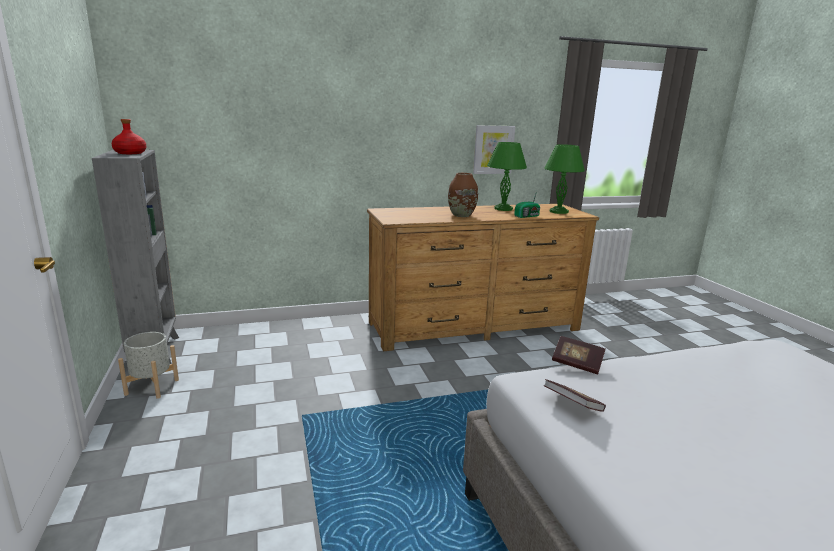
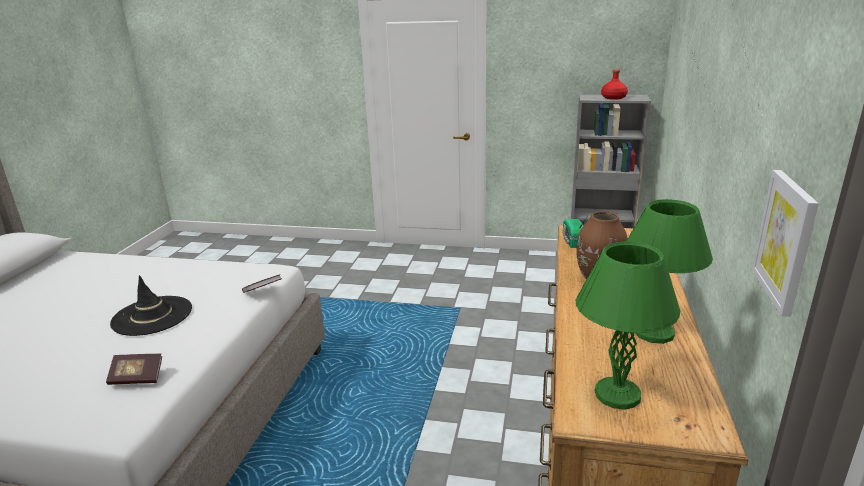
camera: 120 degrees right, 5 degrees up
grey planter [118,332,179,399] -> none
radio [514,191,540,218] -> radio moved to [563,214,589,248]
book [544,379,606,412] -> book moved to [106,354,162,385]
none -> black hat [110,275,192,336]

